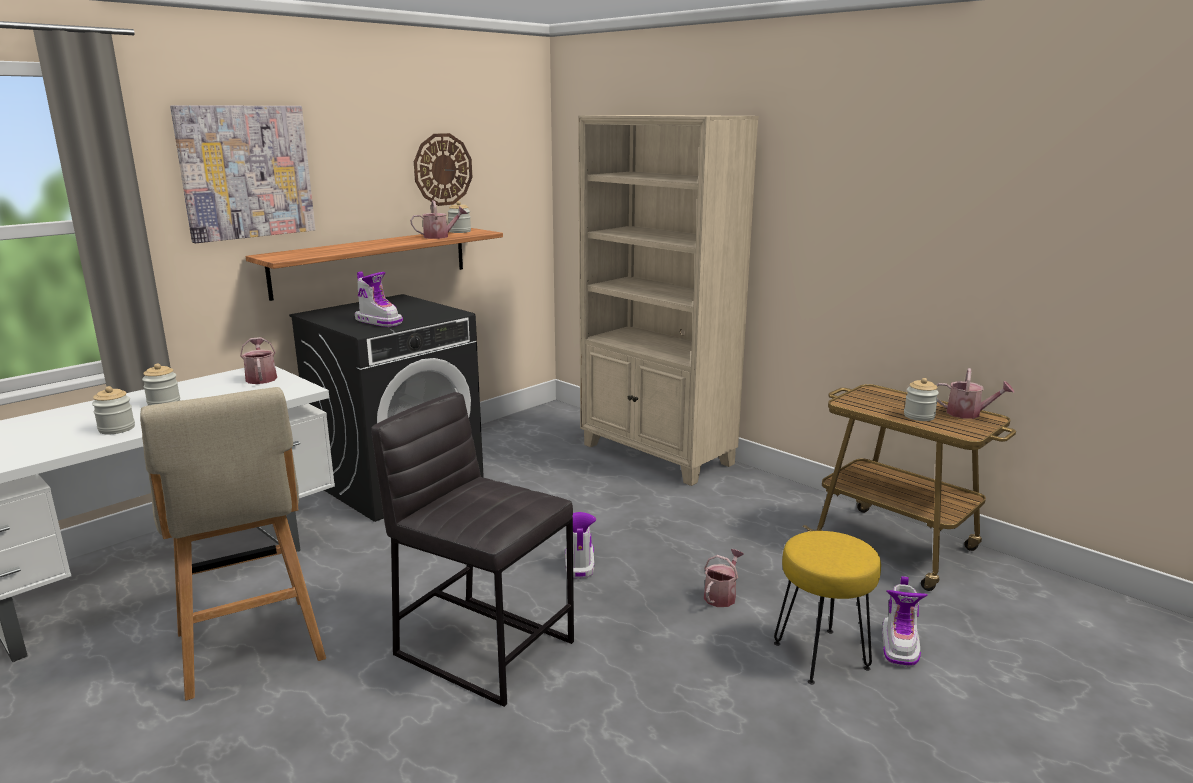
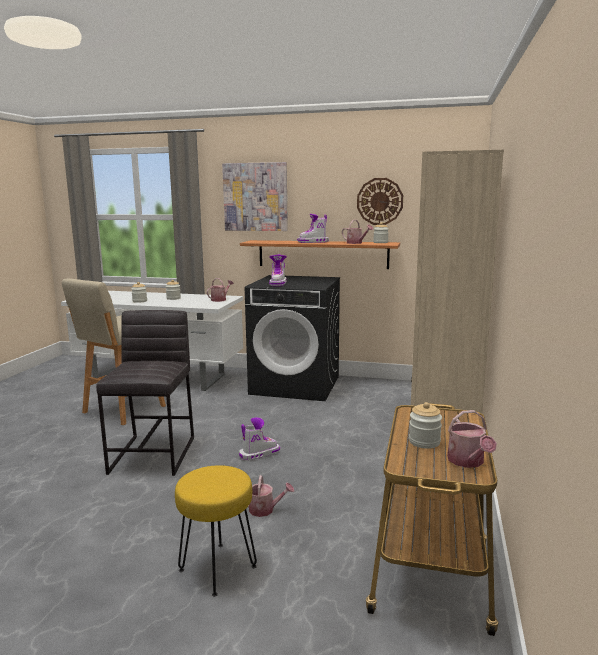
camera: 60 degrees right, 5 degrees down
boot [882,576,928,667] -> boot moved to [297,214,329,243]

